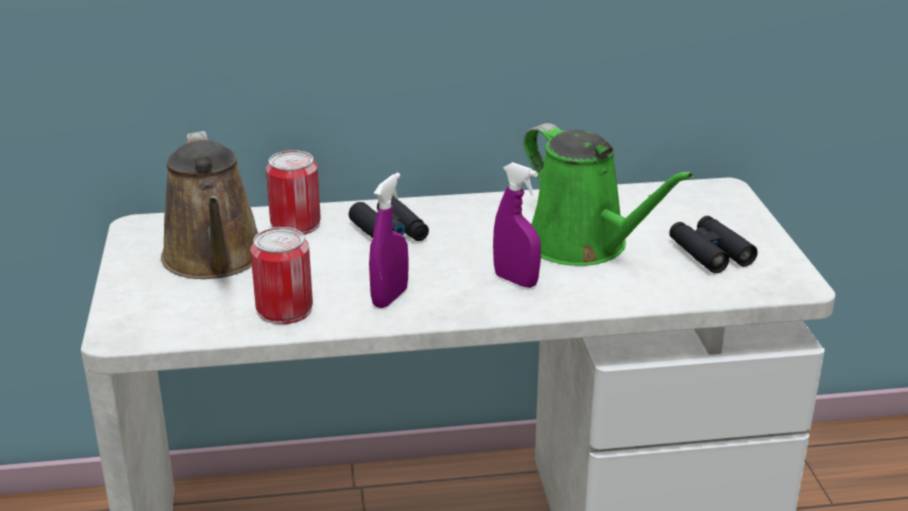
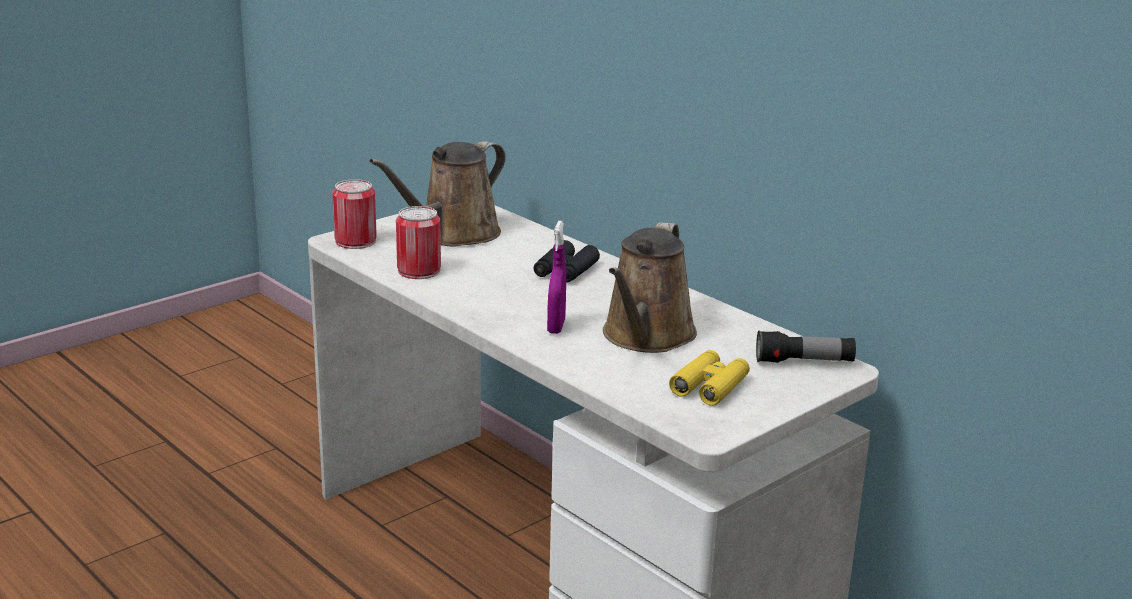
camera: 55 degrees right, 5 degrees down
can [266,150,321,235] -> can moved to [332,179,377,249]
purple spray bottle [369,172,409,308] -> none
green watering can [524,123,694,266] -> brown watering can [603,222,697,353]
black binoculars [669,216,758,273] -> yellow binoculars [669,350,750,406]
none -> flashlight [756,331,856,363]

